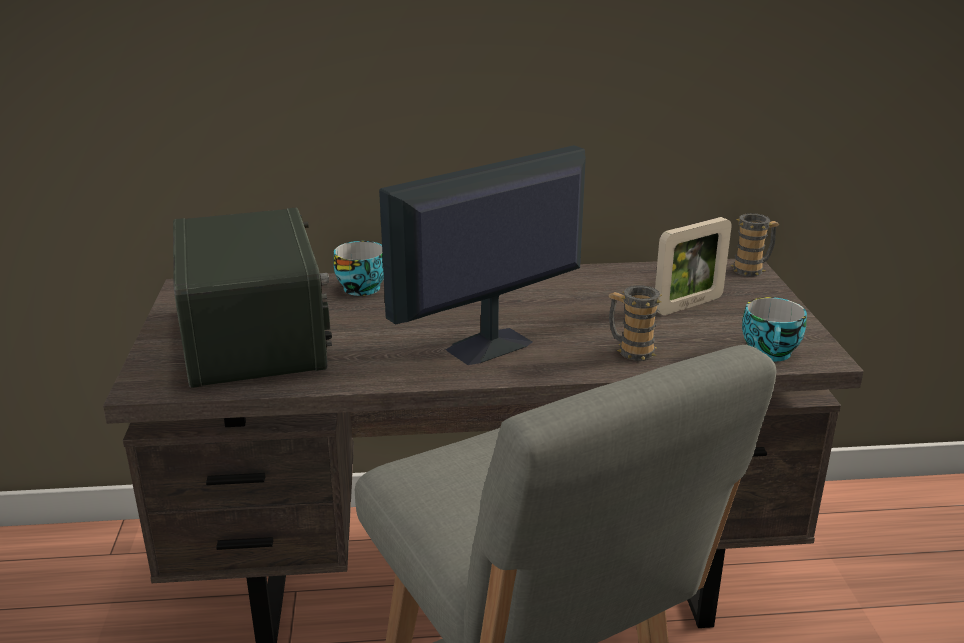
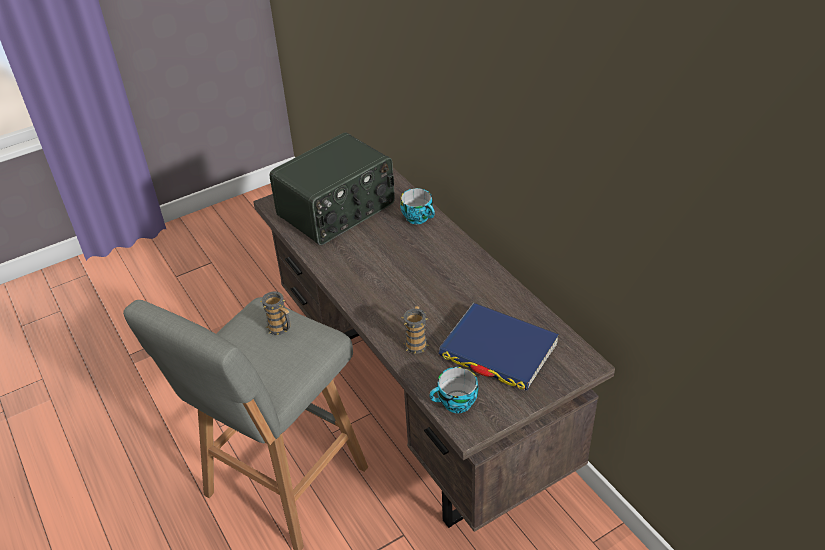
camera: 65 degrees right, 15 degrees up
monitor [379,145,586,365] -> none
picture frame [655,217,732,315] -> blue book [439,303,559,391]
mug [730,213,780,277] -> mug moved to [260,291,290,335]

